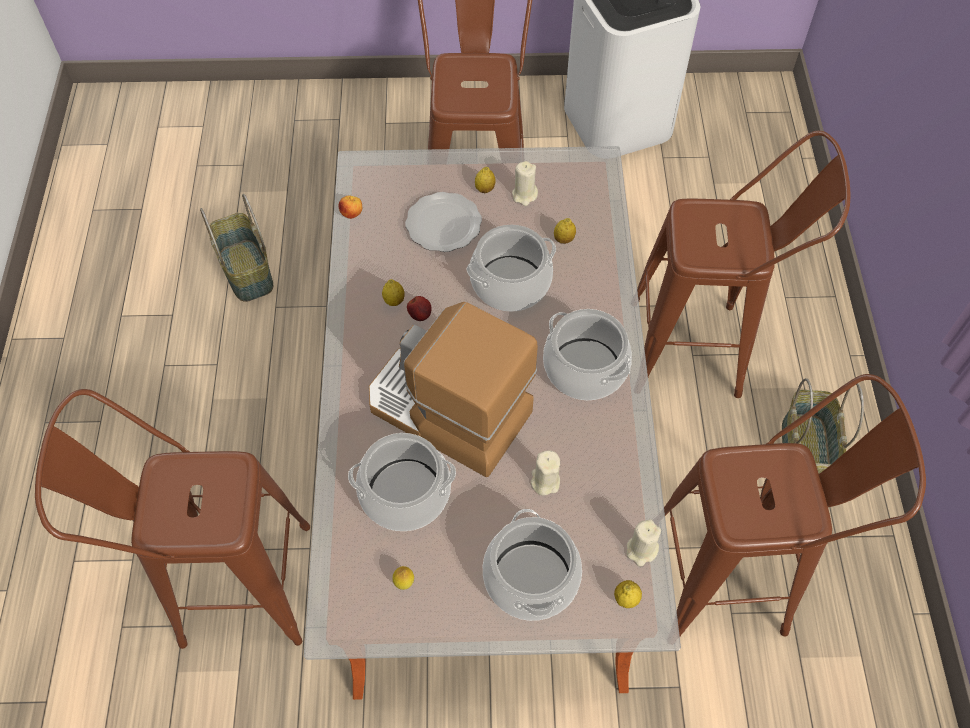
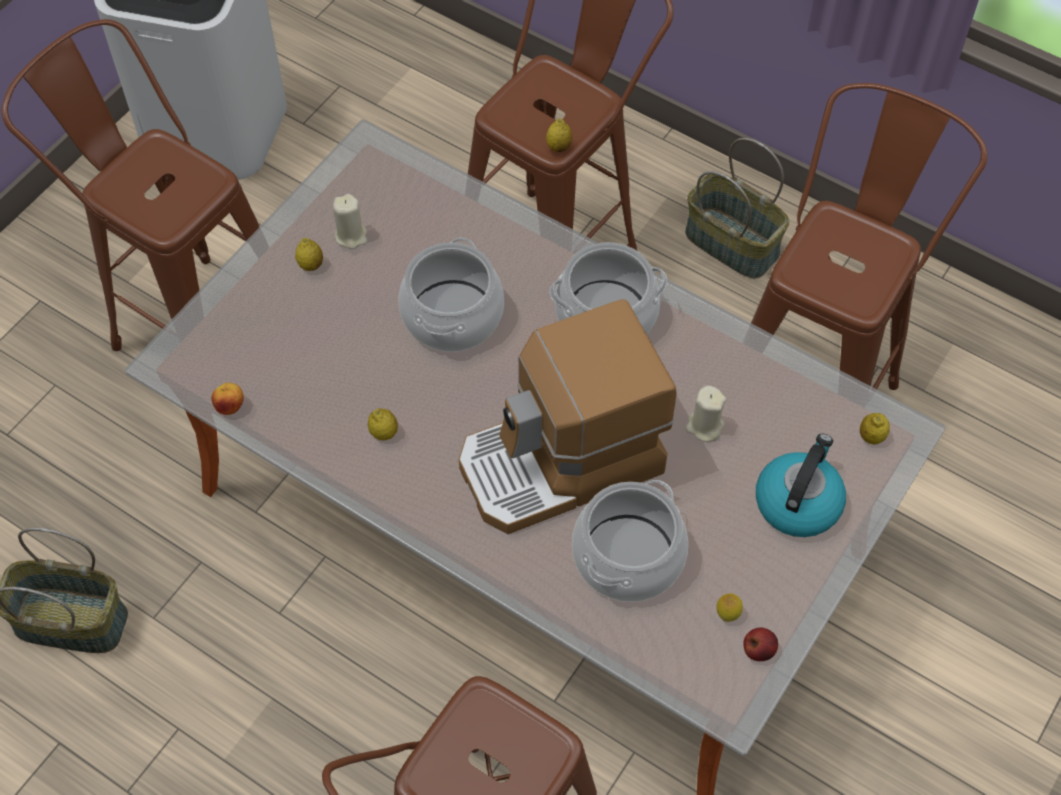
camera: 55 degrees left, 0 degrees up
plate [405,192,482,252] -> none
apple [407,296,432,321] -> apple moved to [743,627,778,661]
cooking pot [483,509,582,621] -> kettle [756,434,846,537]
lemon [554,218,576,244] -> lemon moved to [546,119,572,152]
beige candle [627,520,661,567] -> none

